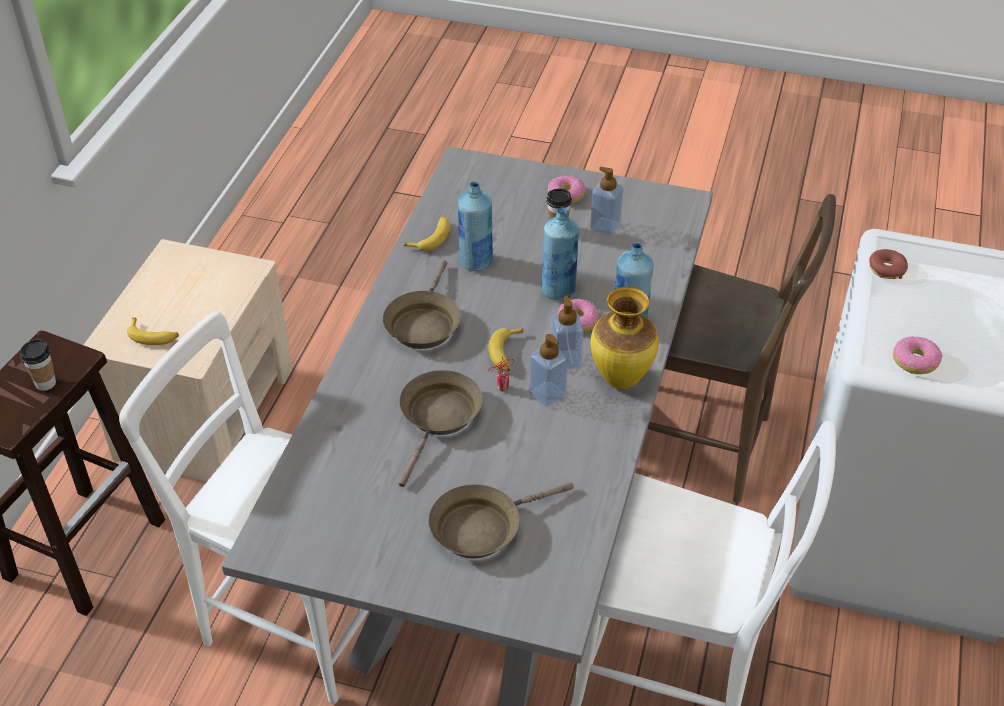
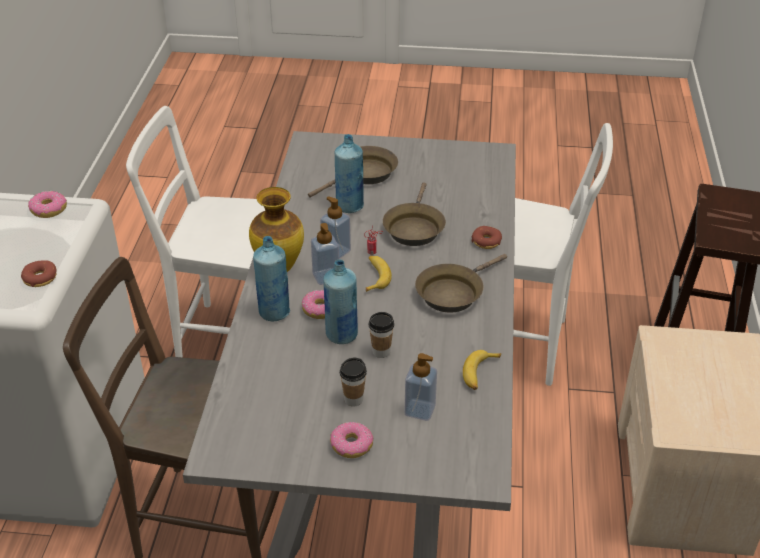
camera: 170 degrees right, 5 degrees down
cup [20,339,56,391] -> cup moved to [369,312,394,358]
banana [127,317,179,345] -> none
brown frying pan [383,260,461,349] -> brown frying pan turned 135 degrees counterclockwise [415,254,507,312]
blue bottle [458,181,493,271] -> blue bottle moved to [335,134,364,213]
soap dispenser [590,167,624,236] -> soap dispenser moved to [404,353,437,421]
none -> donut [472,226,502,249]

